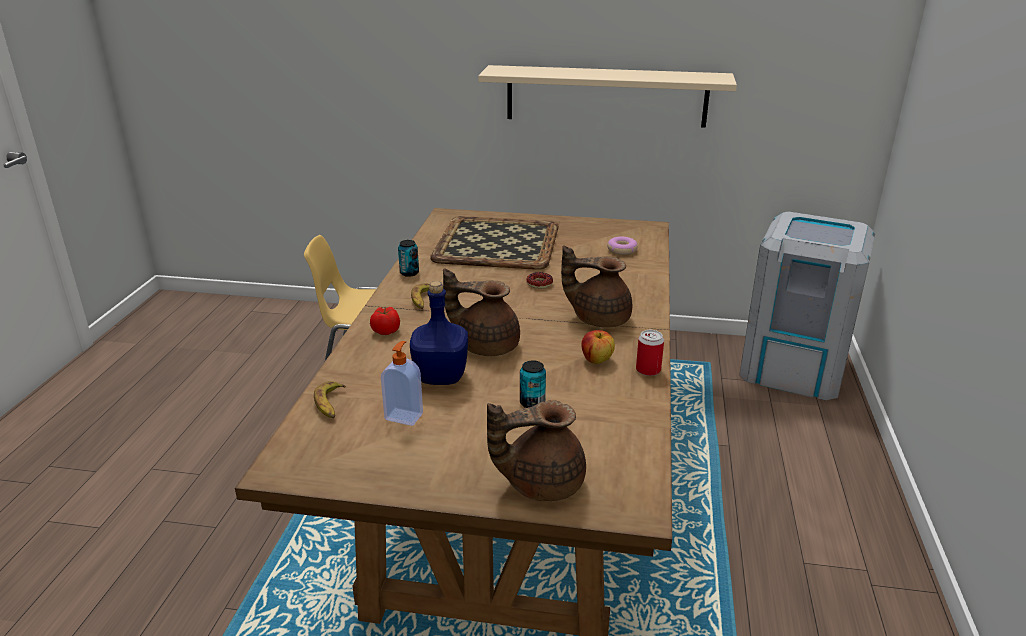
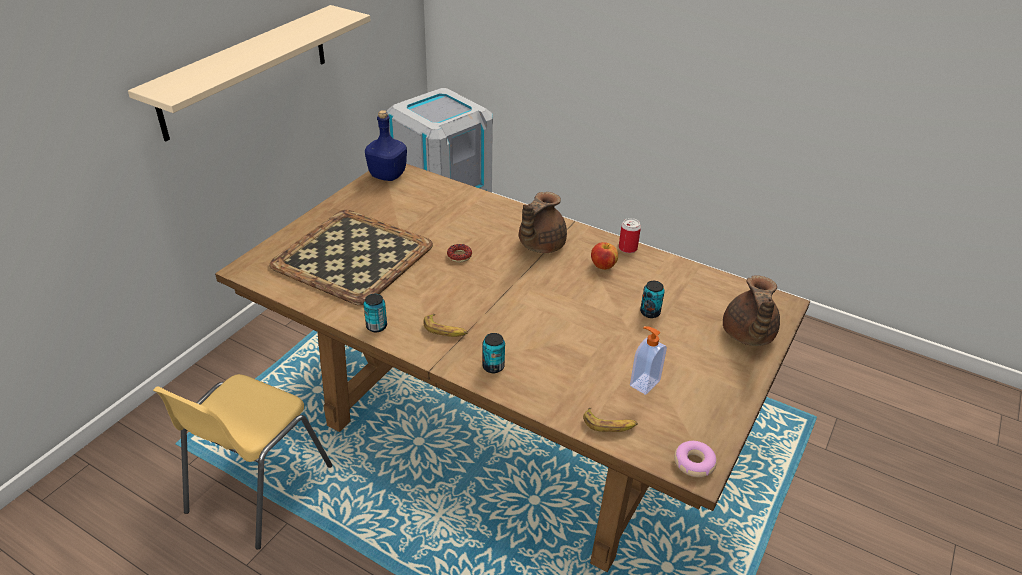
camera: 70 degrees left, 10 degrees up
tomato [370,307,400,335] -> can [482,333,505,373]
blue bottle [410,281,468,385] -> blue bottle moved to [365,110,407,181]
brown teapot [443,268,520,356] -> none
donut [607,237,638,255] -> donut moved to [674,441,717,477]

